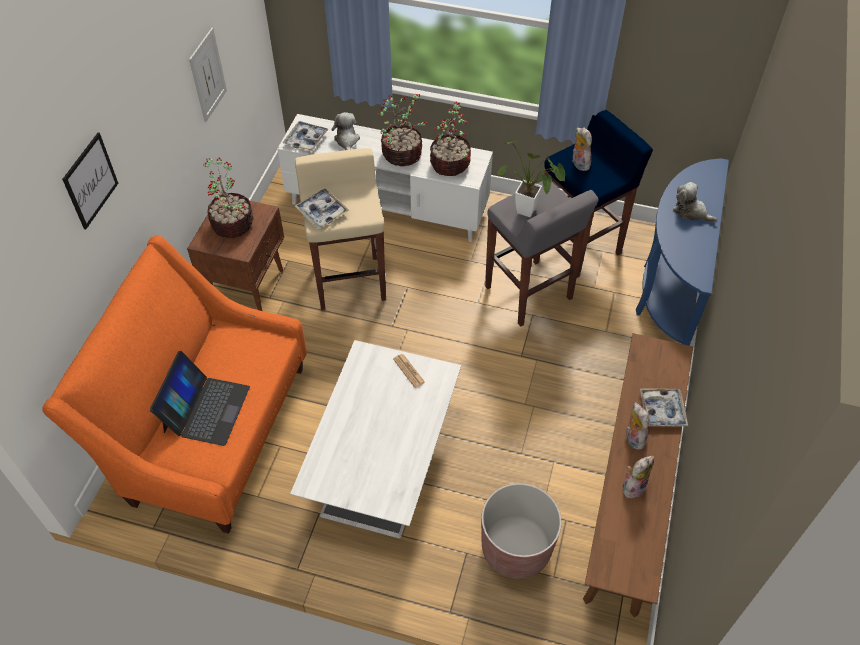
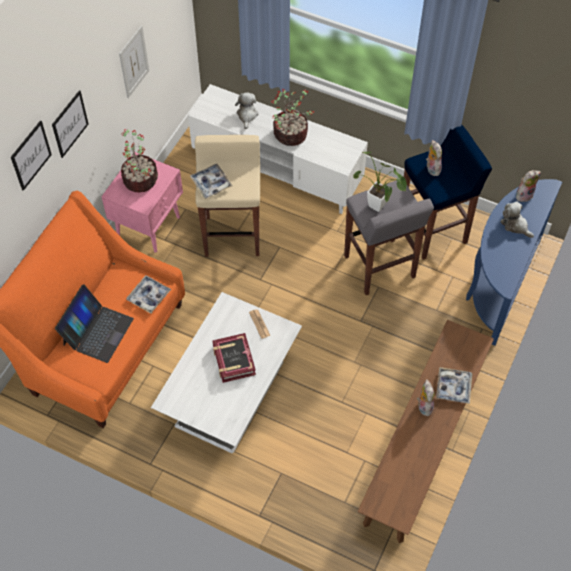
camera: 10 degrees right, 5 degrees up
brown nightstand [187,194,284,311] -> pink nightstand [101,152,183,253]
tray [283,121,329,151] -> tray moved to [126,275,171,314]
potted plant [430,102,471,176] -> none
brown planter [481,483,562,579] -> none
plush toy [622,456,654,498] -> plush toy moved to [516,170,541,202]
none -> picture [52,90,89,158]
none -> book [212,333,256,383]

